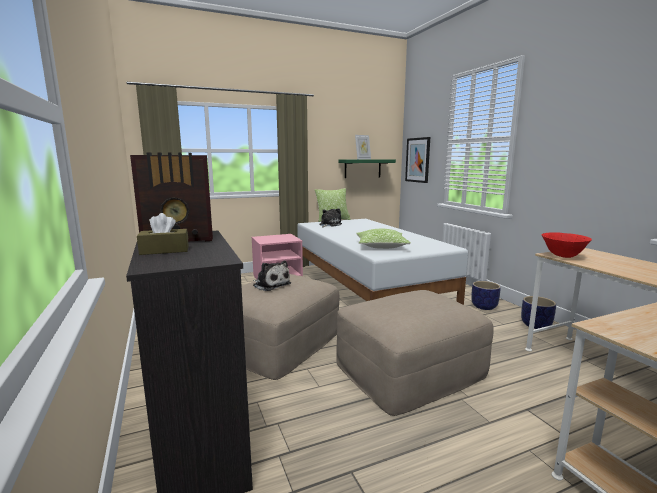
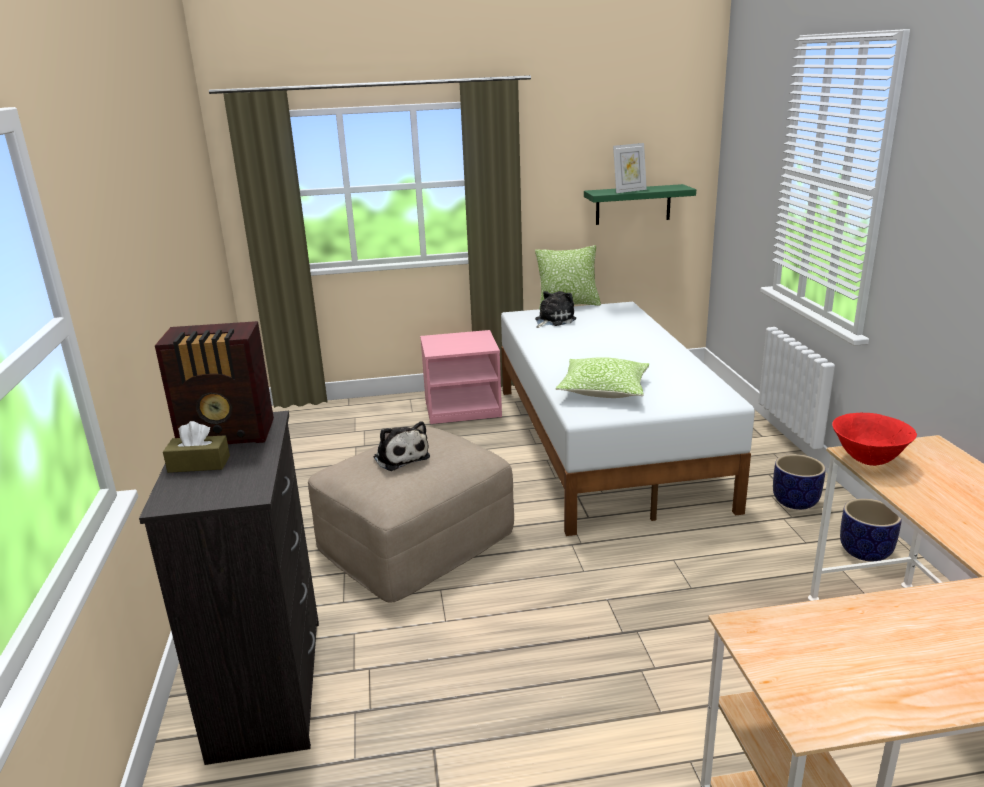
camera: 15 degrees right, 10 degrees up
beige ottoman [336,290,494,416] -> none
picture [405,137,430,183] -> none

